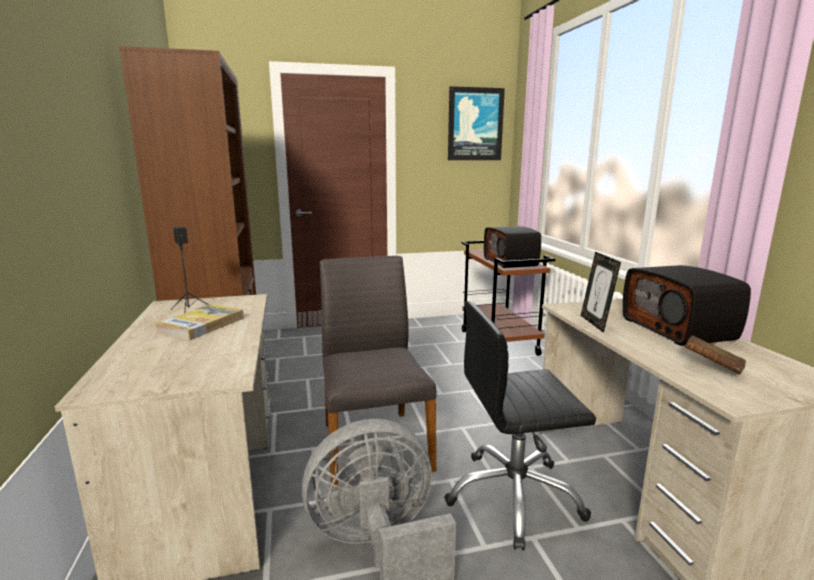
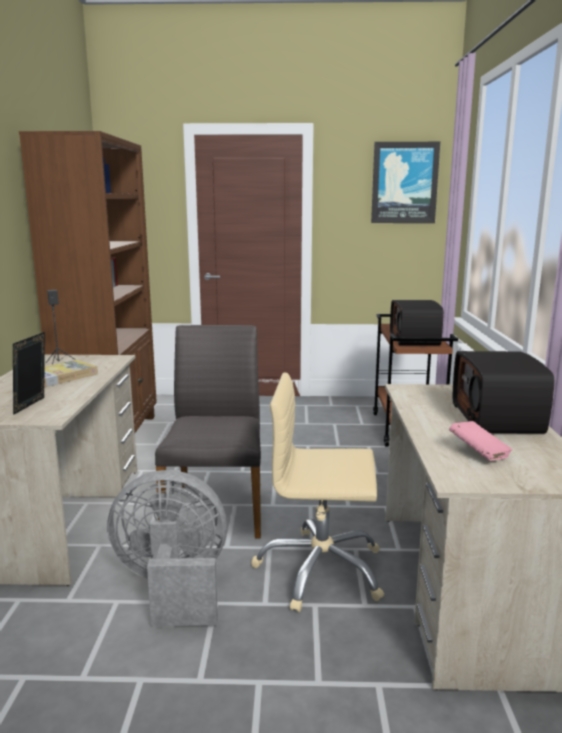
camera: 15 degrees right, 0 degrees up
black office chair [444,301,596,550] -> beige office chair [251,372,384,612]
picture frame [581,252,621,333] -> picture frame moved to [13,332,45,415]
brown book [684,335,746,374] -> pink book [449,421,513,461]

